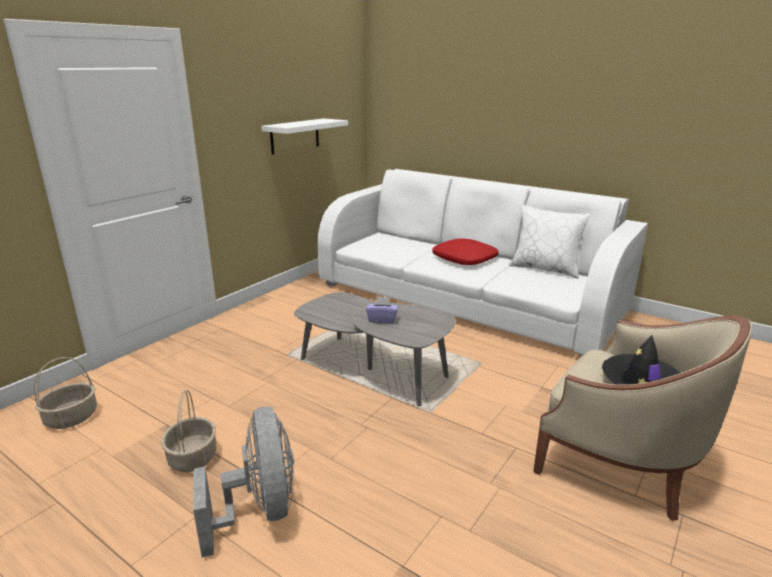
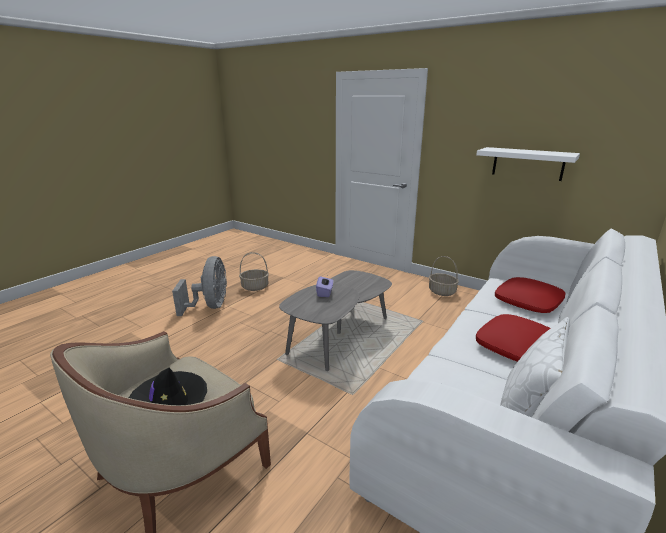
camera: 90 degrees right, 0 degrees up
basket [34,357,97,429] -> basket moved to [429,256,459,296]
grey fan [193,407,294,558] -> grey fan turned 75 degrees counterclockwise [172,256,227,316]
none -> red pillow [495,277,565,313]

